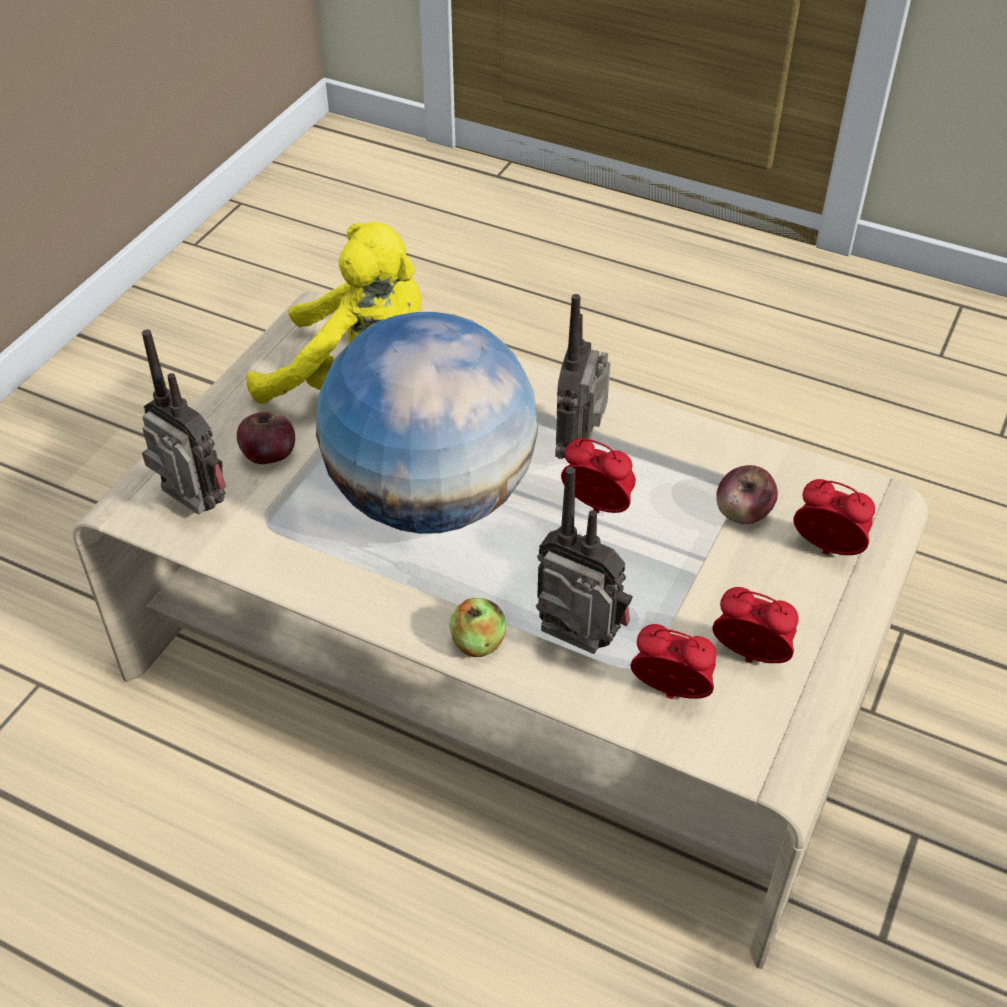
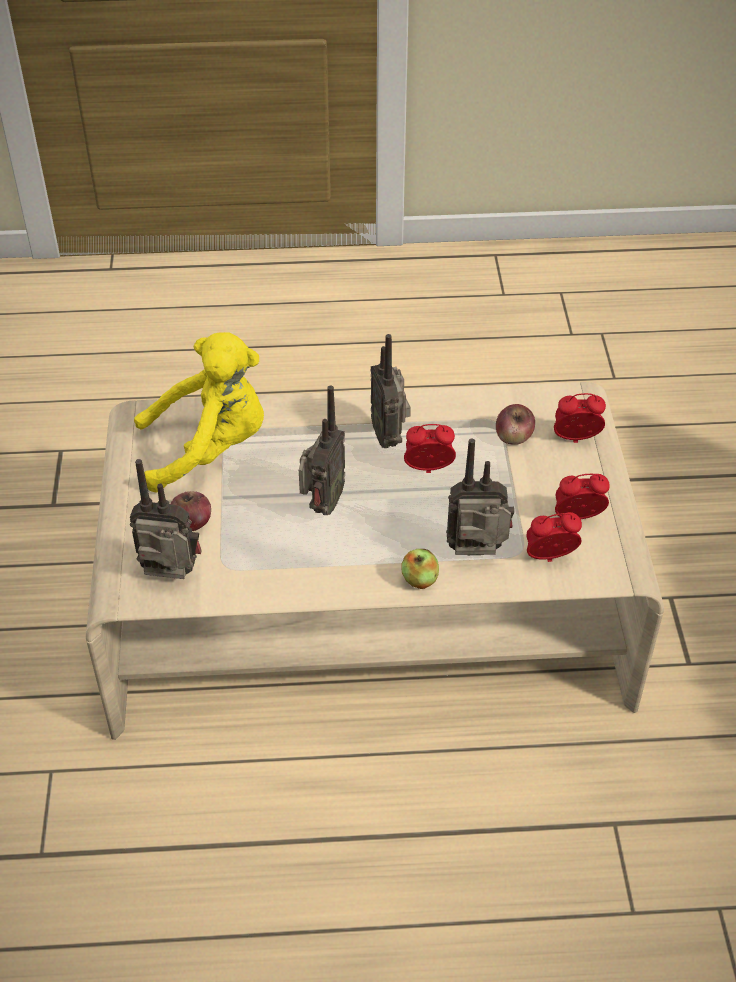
camera: 30 degrees left, 0 degrees up
globe [316,312,538,534] -> radio [299,385,345,515]

